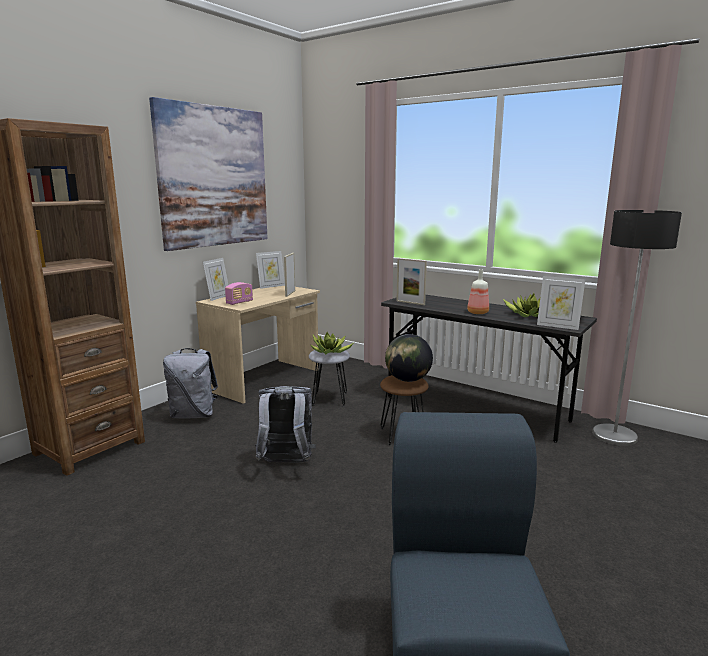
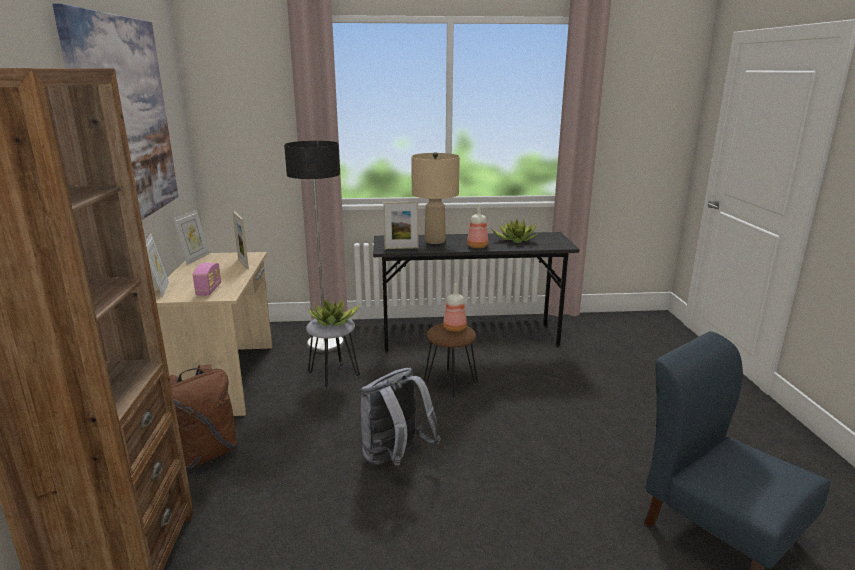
camera: 40 degrees left, 5 degrees up
grey backpack [163,348,218,419] -> brown backpack [170,365,237,469]
globe [385,334,433,382] -> bottle [443,283,467,332]
picture frame [537,276,585,330] -> none
floor lamp [592,210,682,446] -> floor lamp moved to [284,141,344,352]
none -> beige table lamp [411,152,460,244]

